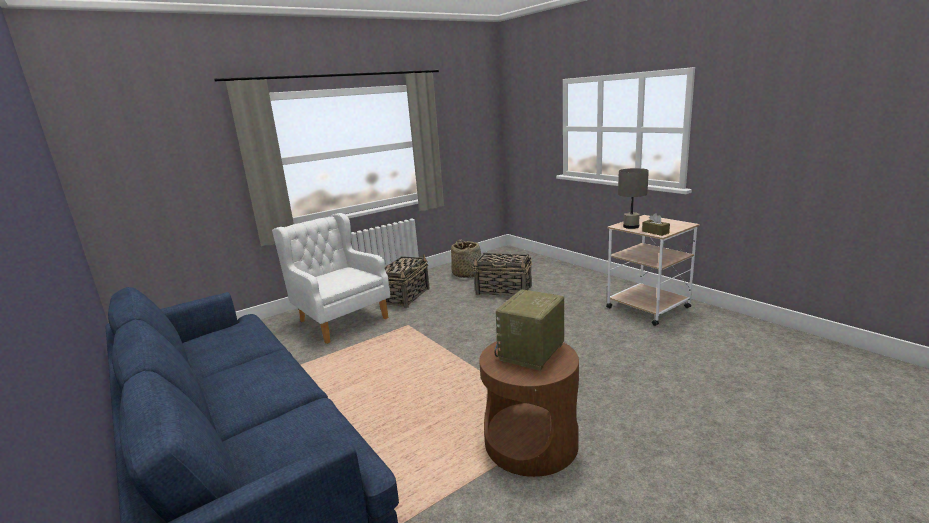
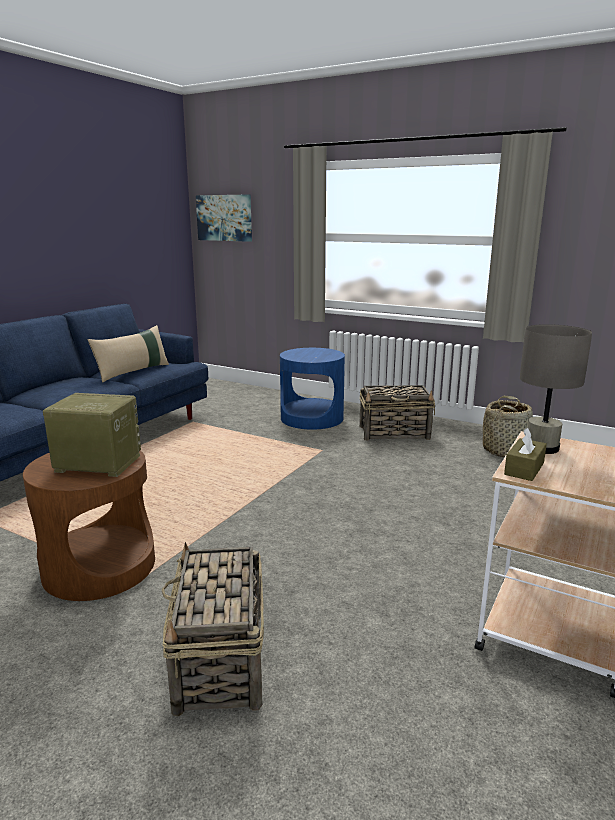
camera: 65 degrees right, 0 degrees up
white armchair [272,213,390,344] -> blue side table [280,348,345,430]
basket [473,253,532,296] -> basket moved to [162,542,264,716]
none -> beige pillow [87,325,169,383]
none -> picture [196,195,252,242]

